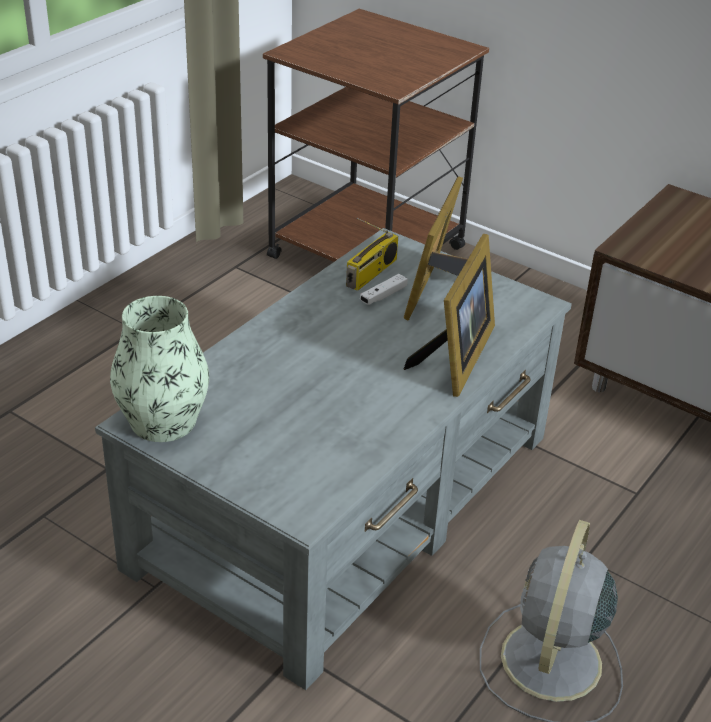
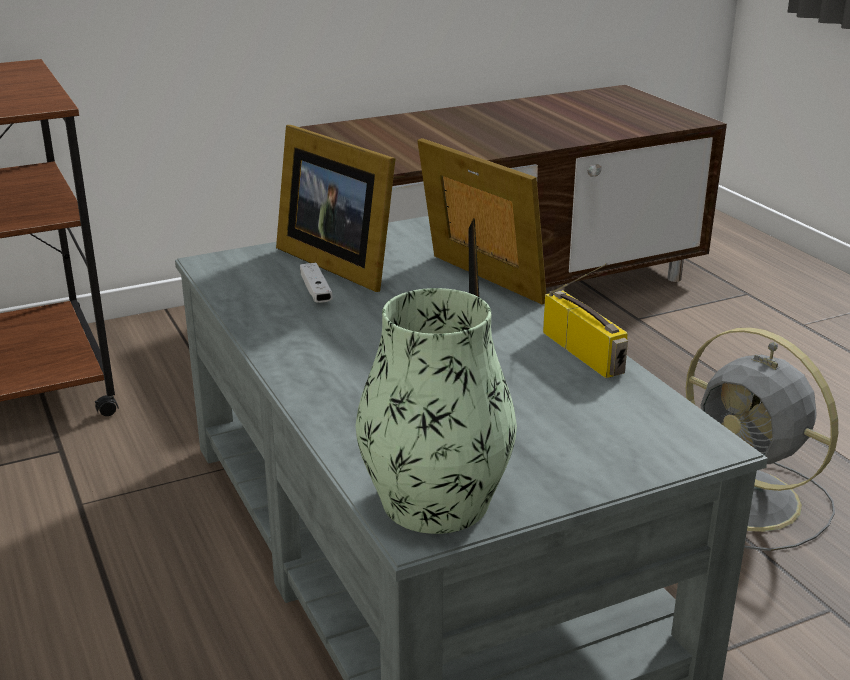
camera: 60 degrees left, 10 degrees down
radio [346,218,398,291] -> radio moved to [543,263,628,378]

